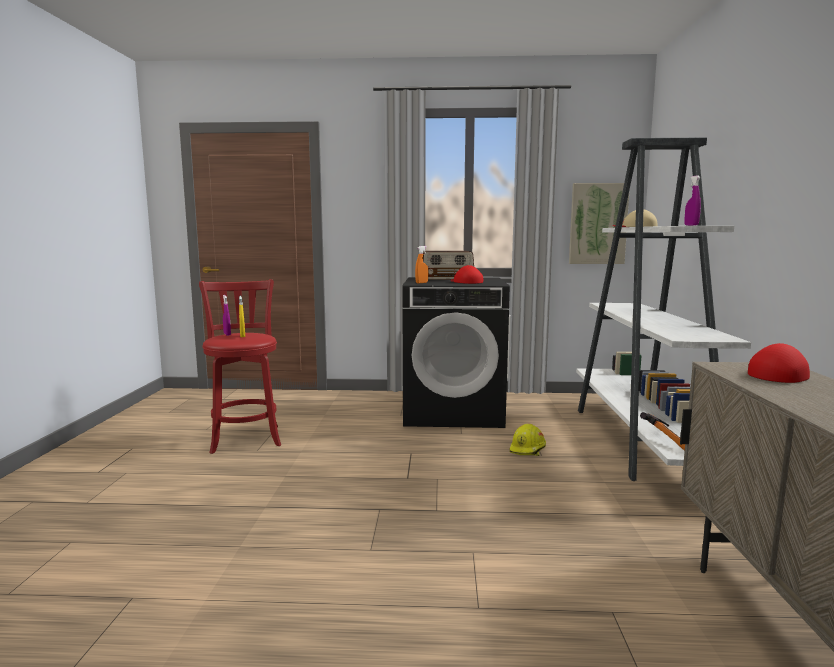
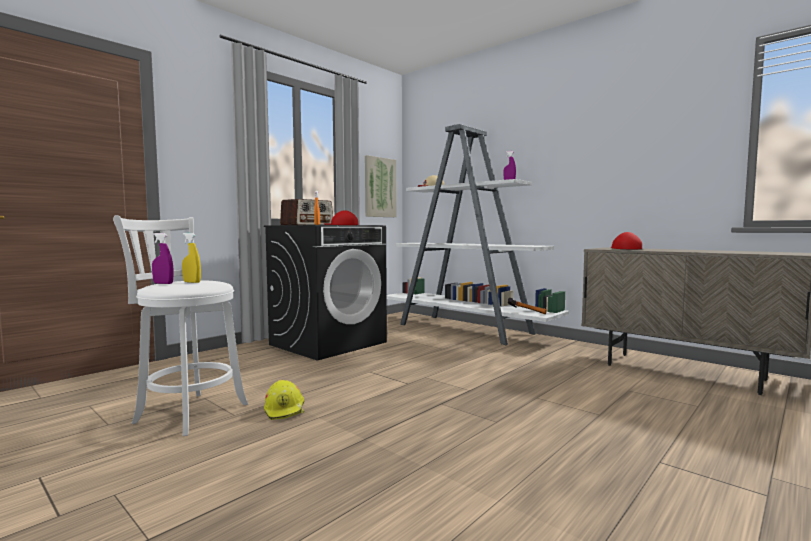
camera: 50 degrees left, 5 degrees down
red stool [199,279,281,454] -> white stool [113,215,248,436]
yellow hard hat [509,423,546,456] -> yellow hard hat moved to [264,380,304,420]

